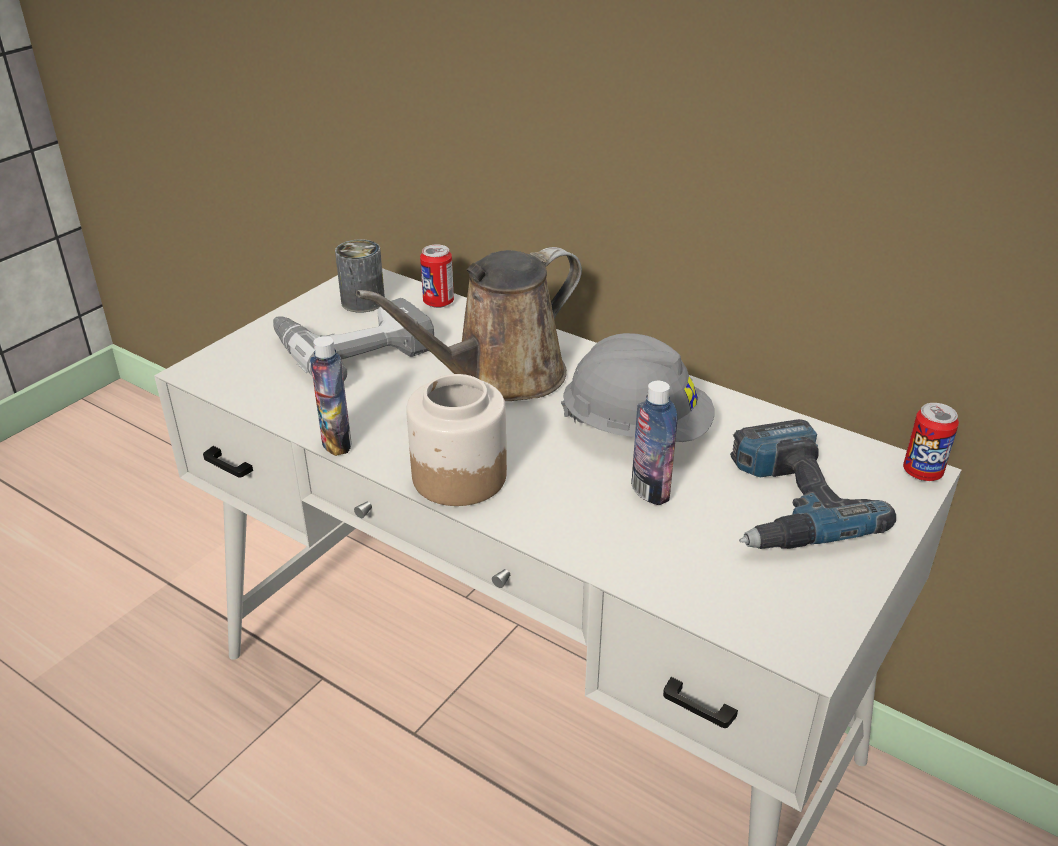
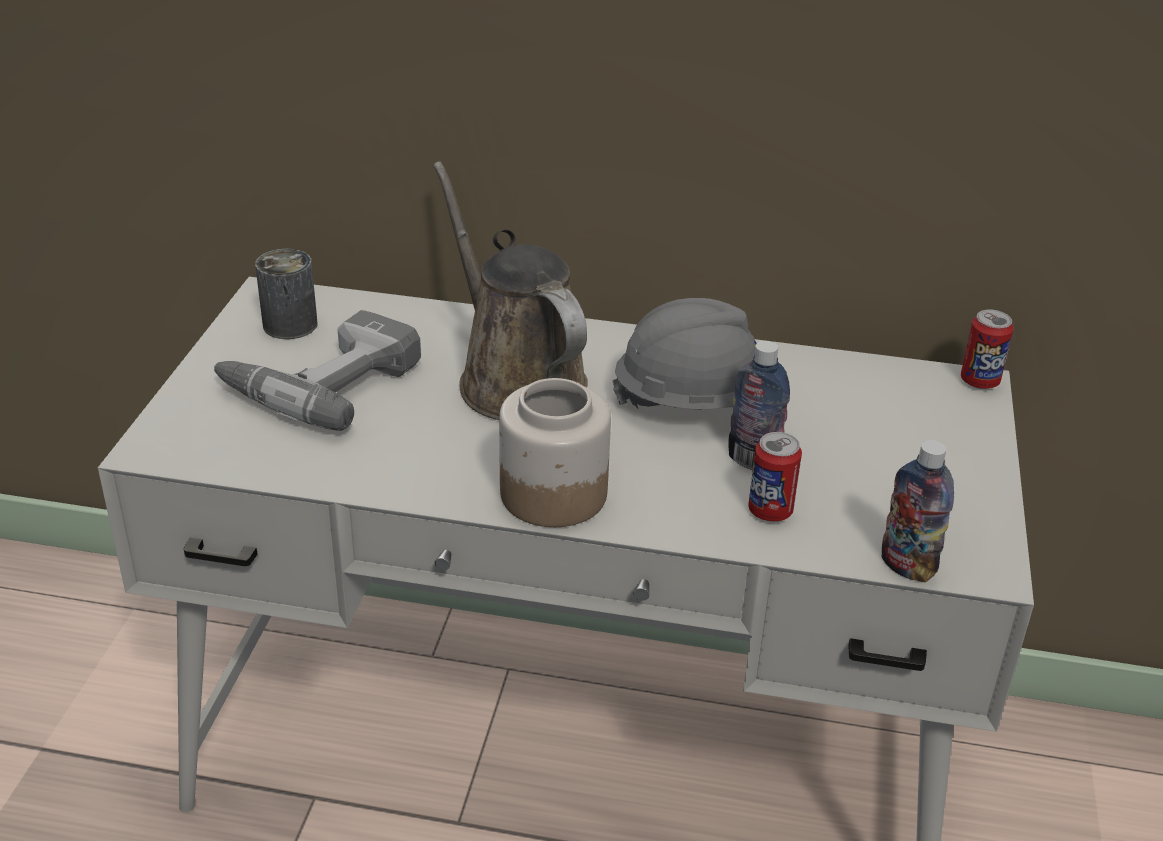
camera: 25 degrees left, 0 degrees up
bottle [310,336,351,456] -> bottle moved to [882,440,954,582]
brown watering can [356,247,582,401] -> brown watering can turned 120 degrees clockwise [433,161,588,420]
can [420,244,454,308] -> can moved to [748,432,802,522]
power drill [730,419,896,549] -> none

